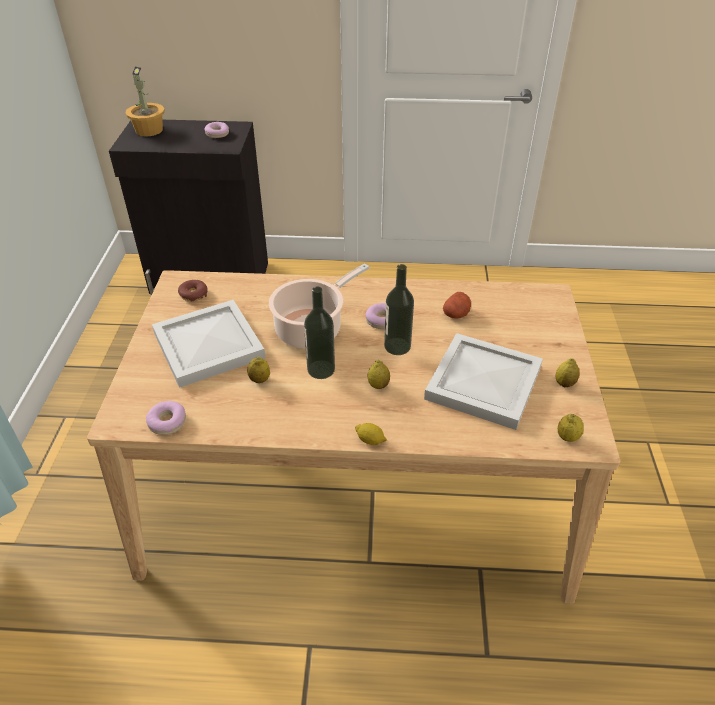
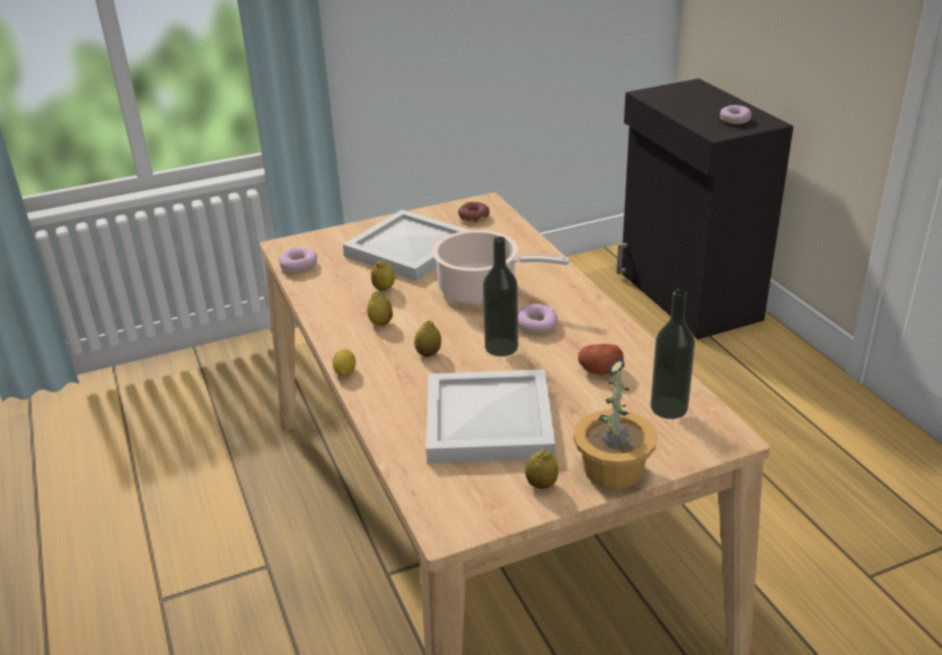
camera: 65 degrees right, 10 degrees down
potted plant [125,67,165,136] -> potted plant moved to [573,357,657,489]
bottle [304,286,335,379] -> bottle moved to [651,289,695,419]
lemon [558,414,584,442] -> lemon moved to [367,291,393,326]

